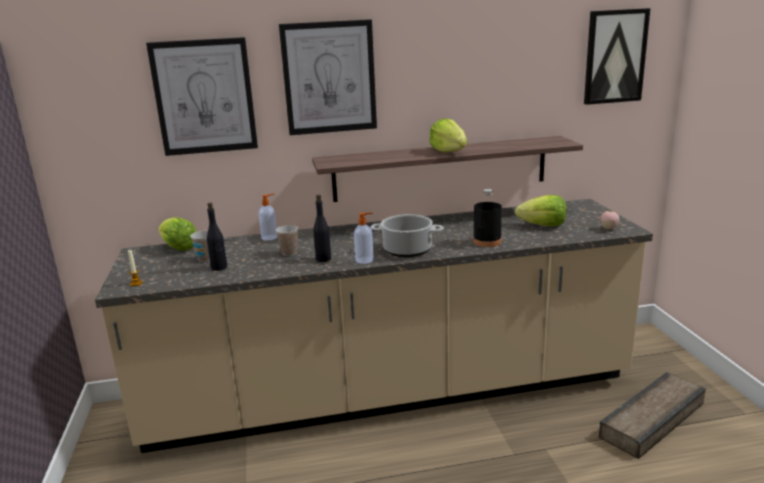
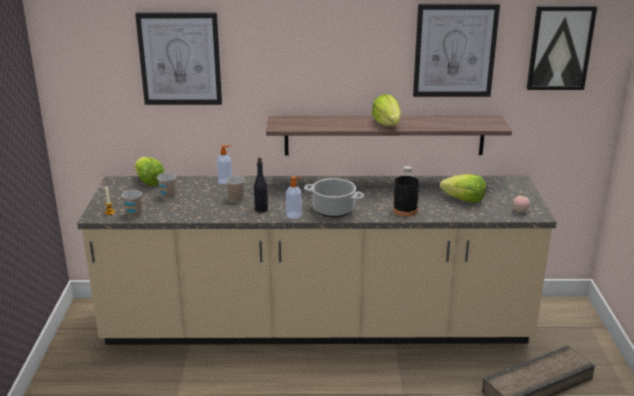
camera: 10 degrees right, 5 degrees up
black bottle [207,203,227,271] -> none
picture [279,19,377,135] -> picture moved to [413,4,500,97]
none -> cup [121,190,142,217]

